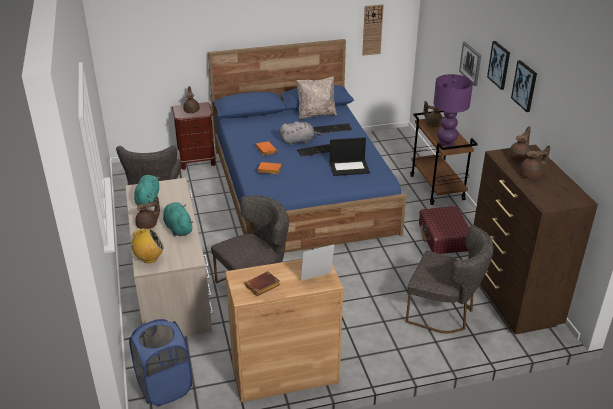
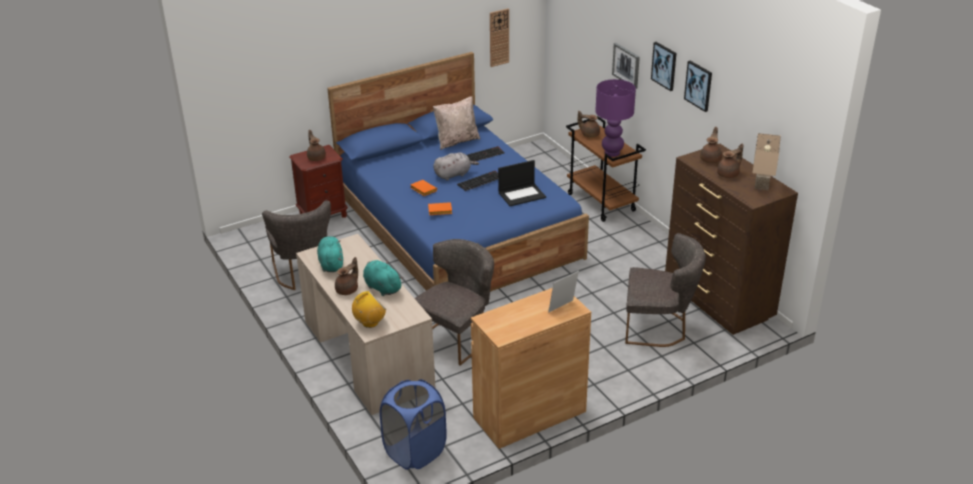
camera: 15 degrees left, 0 degrees up
brown book [244,271,280,296] -> none
red suitcase [419,206,469,254] -> none
none -> beige table lamp [753,133,781,190]

